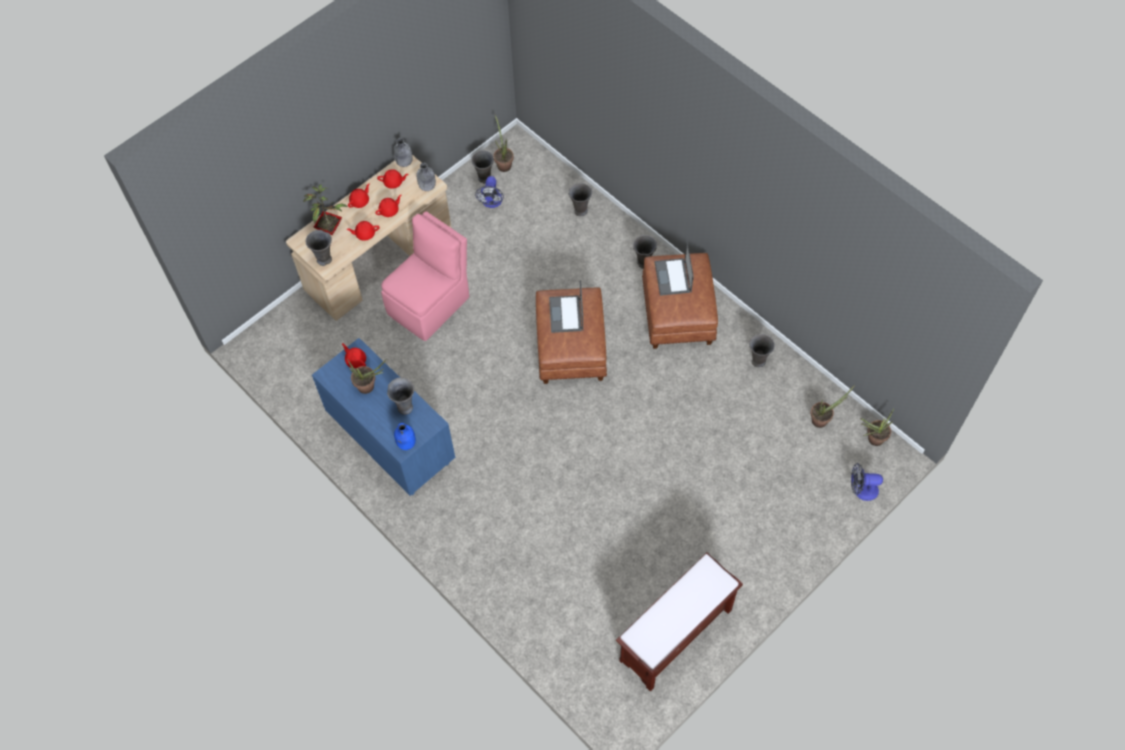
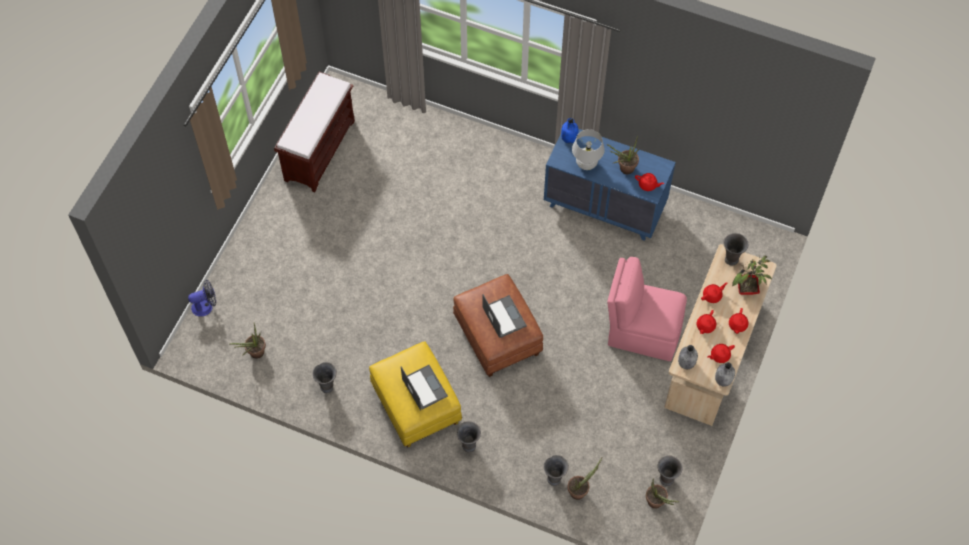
camera: 155 degrees right, 0 degrees up
pink chair [381,211,469,341] -> pink chair turned 90 degrees clockwise [607,257,687,361]
grey vase [387,378,414,415] -> white table lamp [572,129,605,170]
fan [475,176,504,208] -> none
brown ottoman [642,253,718,349] -> yellow ottoman [369,341,462,448]
potted plant [860,408,894,446] -> potted plant moved to [567,458,602,500]

